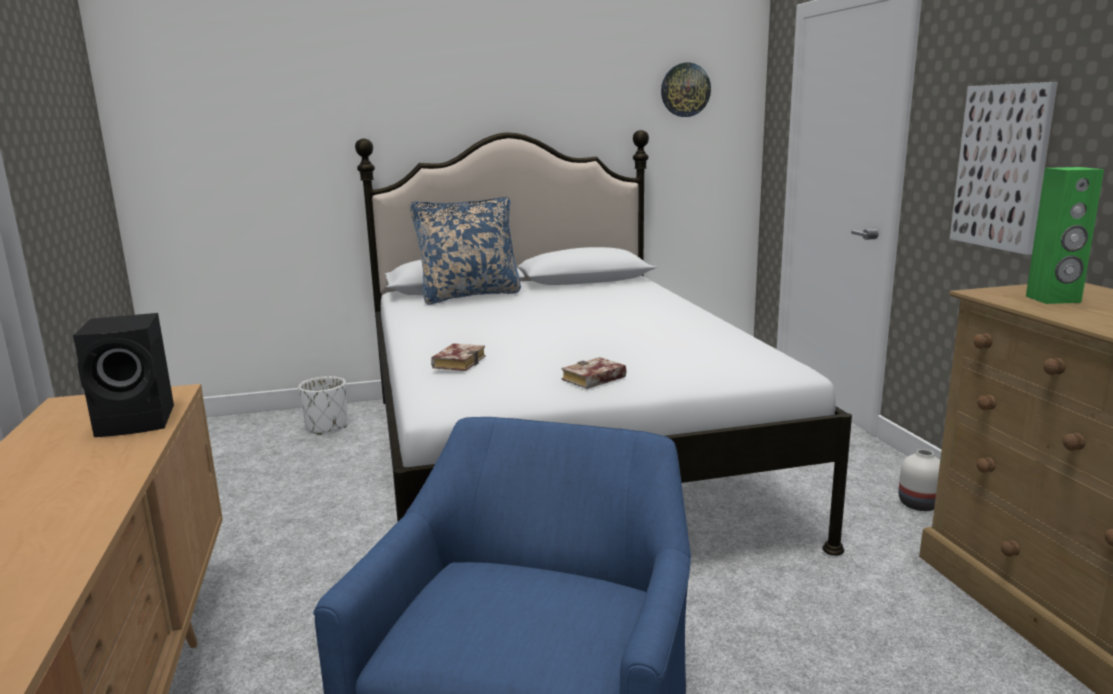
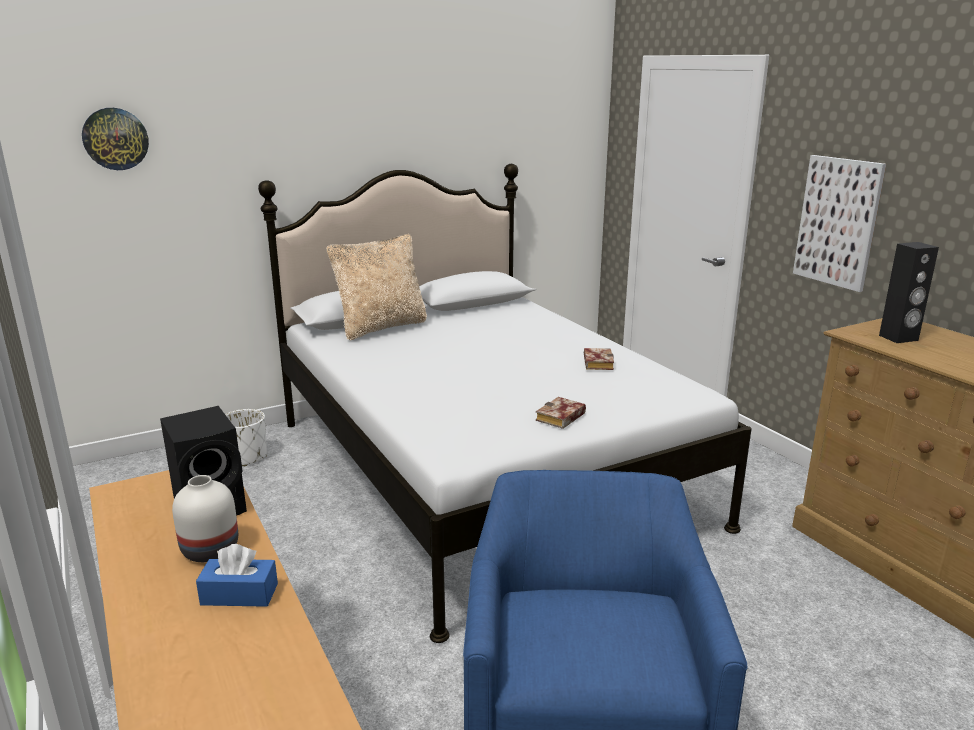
camera: 15 degrees left, 5 degrees up
blue pillow [409,197,521,305] -> beige pillow [326,233,427,340]
book [431,343,486,371] -> book moved to [584,348,614,370]
wall clock [661,63,711,117] -> wall clock moved to [82,108,149,170]
white vase [898,449,940,511] -> white vase moved to [172,475,238,562]
green speaker [1026,167,1104,304] -> black speaker [879,242,939,343]
none -> blue tissue box [196,544,278,607]

